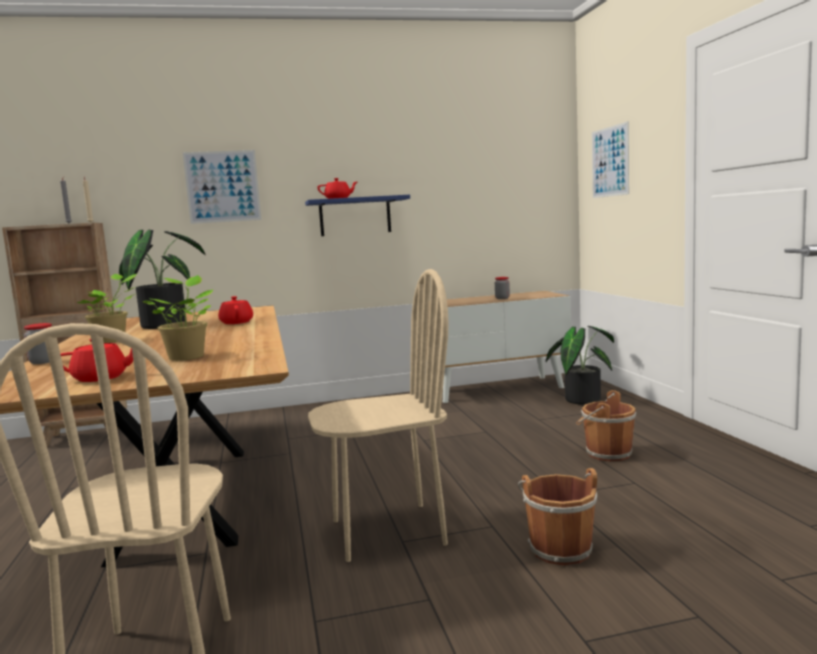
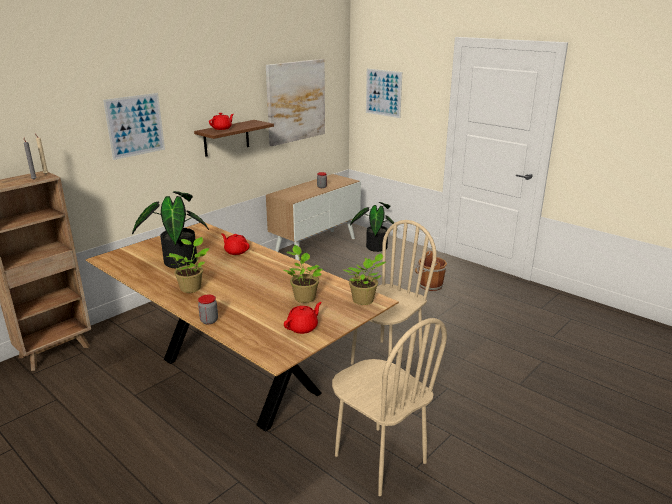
camera: 35 degrees left, 15 degrees up
blue shelf [305,195,410,236] -> brown shelf [194,120,274,157]
brown bucket [518,468,597,565] -> none
none -> picture [266,59,325,146]
none -> potted plant [344,253,386,305]

